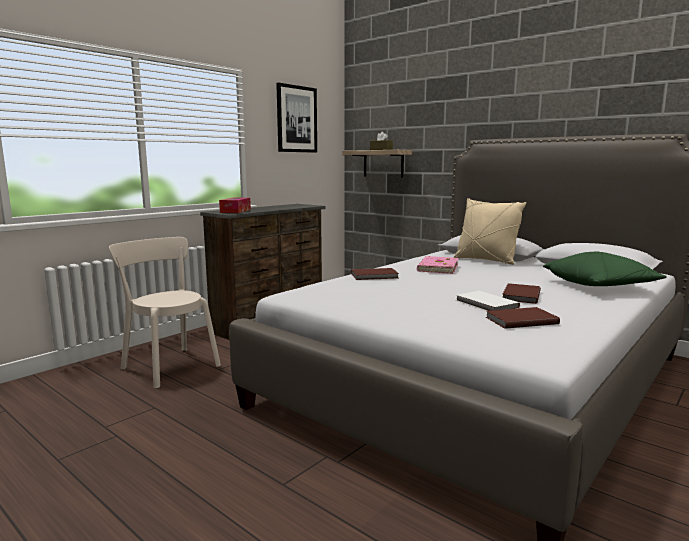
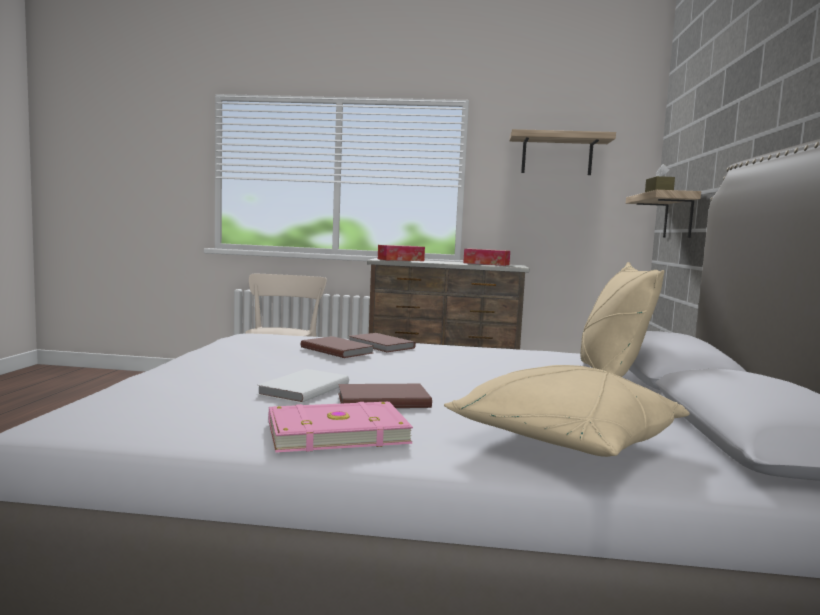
camera: 55 degrees right, 5 degrees down
picture [276,83,317,153] -> shelf [510,129,616,175]
pink book [417,256,458,274] -> pink book moved to [269,402,413,452]
brown book [486,307,560,329] -> brown book moved to [301,336,373,358]
green pillow [543,251,667,286] -> beige pillow [444,365,690,457]
none -> tissue box [463,249,510,266]

